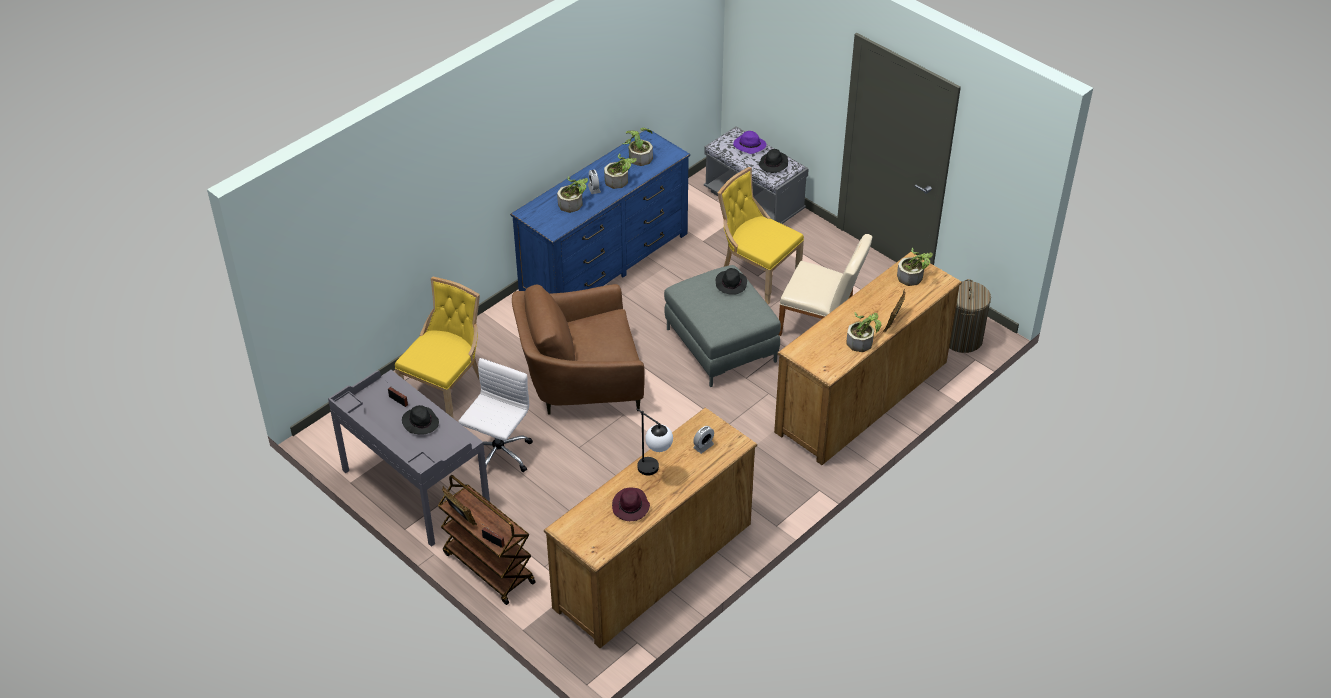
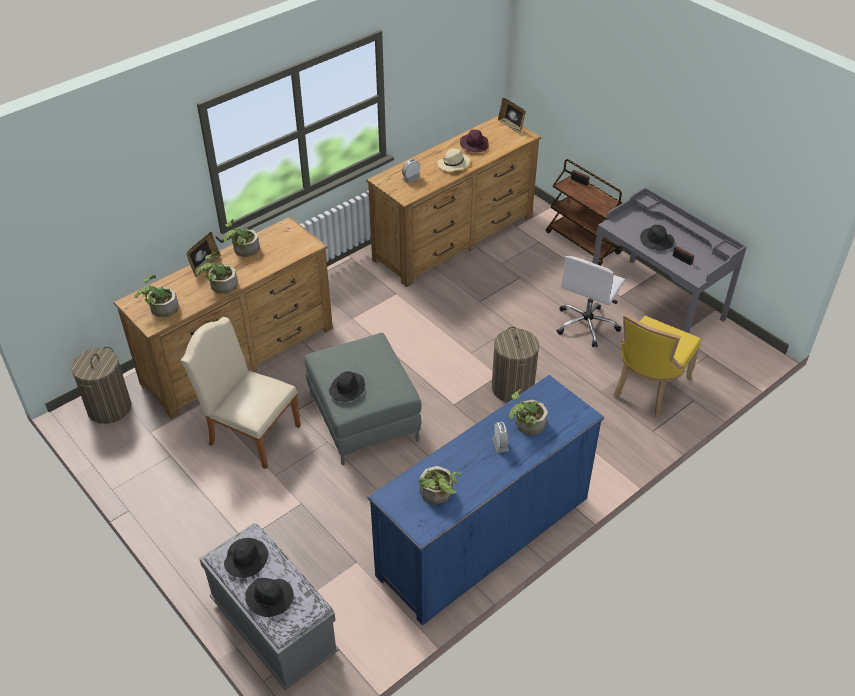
camera: 175 degrees left, 0 degrees up
picture frame [442,486,477,525] -> picture frame moved to [498,98,526,135]
brown armchair [512,284,645,415] -> laundry basket [492,327,539,402]
potted plant [604,153,637,189] -> potted plant moved to [196,252,238,294]
table lamp [636,408,673,475] -> beige hat [438,148,470,171]
yellow chair [718,167,804,304] -> none
purple hat [733,131,767,154] -> black hat [245,578,294,617]

